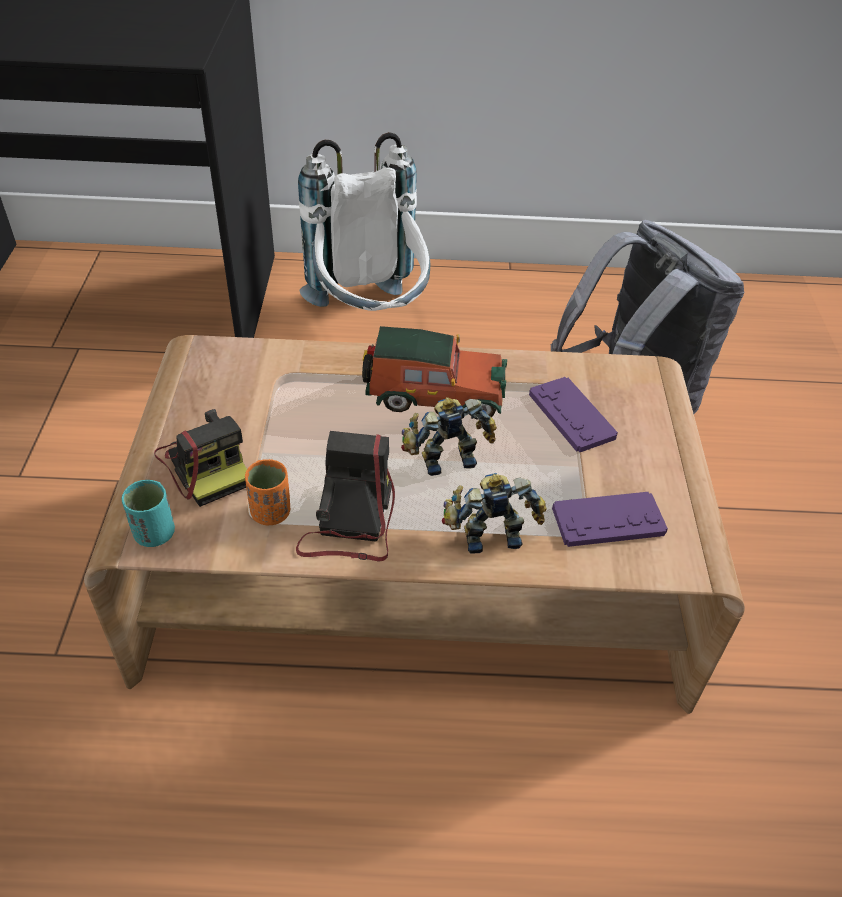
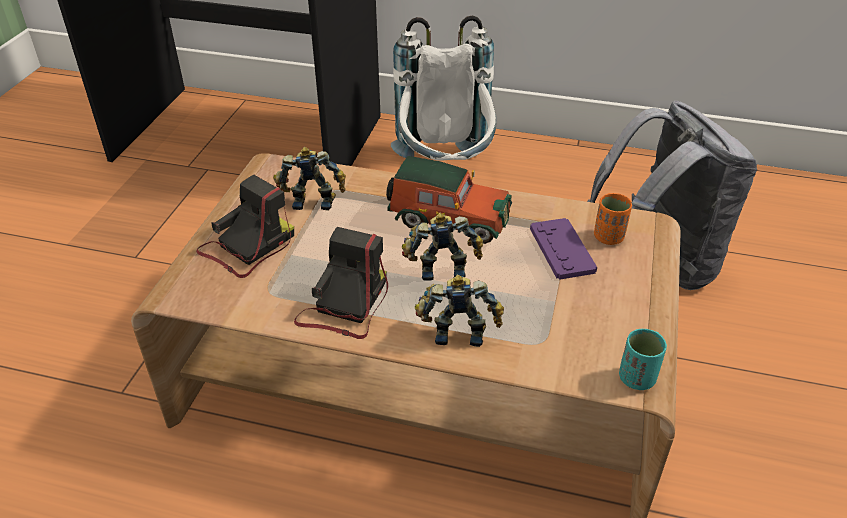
camera: 15 degrees right, 5 degrees down
turquoise cup [122,480,175,547] -> turquoise cup moved to [619,329,667,390]
camera [154,409,247,507] -> camera turned 120 degrees counterclockwise [196,175,294,278]
orange cup [245,459,291,525] -> orange cup moved to [594,193,632,245]
purple game controller [552,492,668,547] -> none
none -> toy robot [273,147,346,210]

